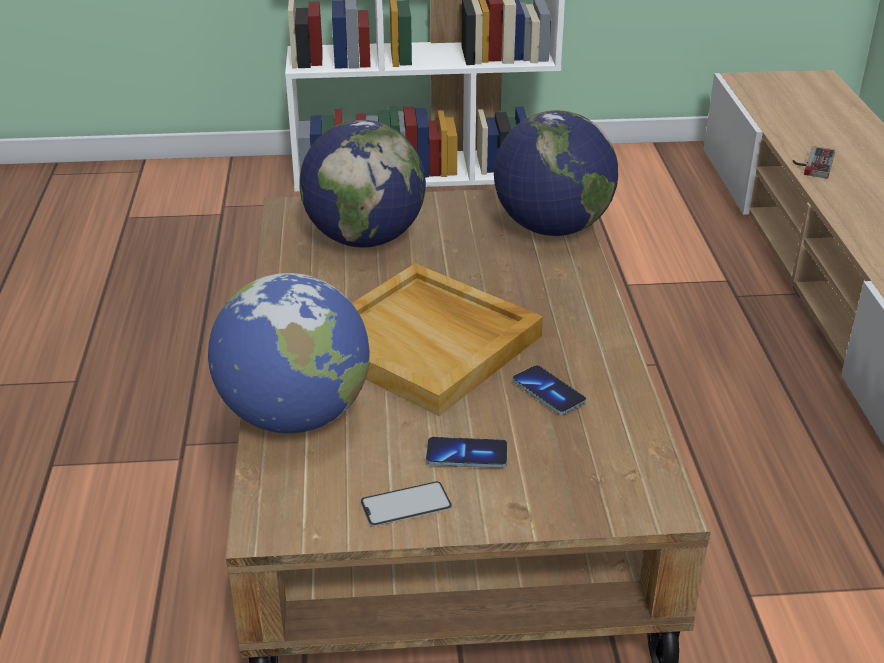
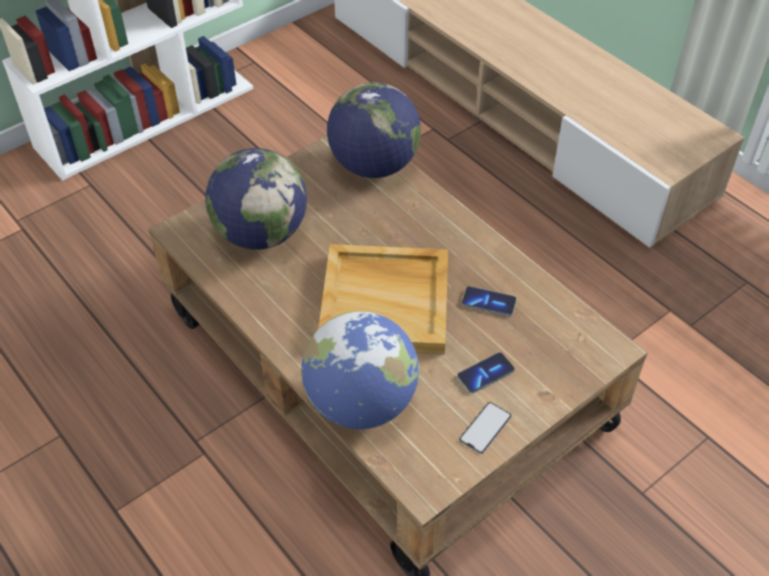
camera: 35 degrees left, 15 degrees up
game controller [793,146,835,179] -> none

